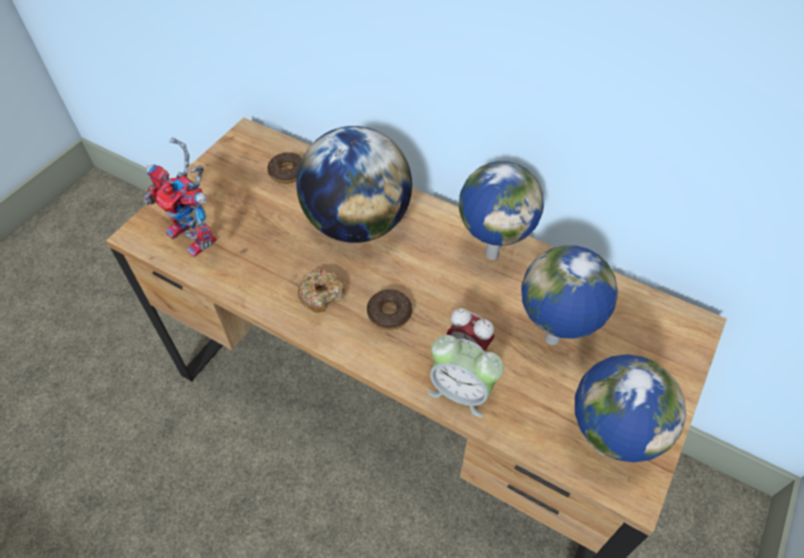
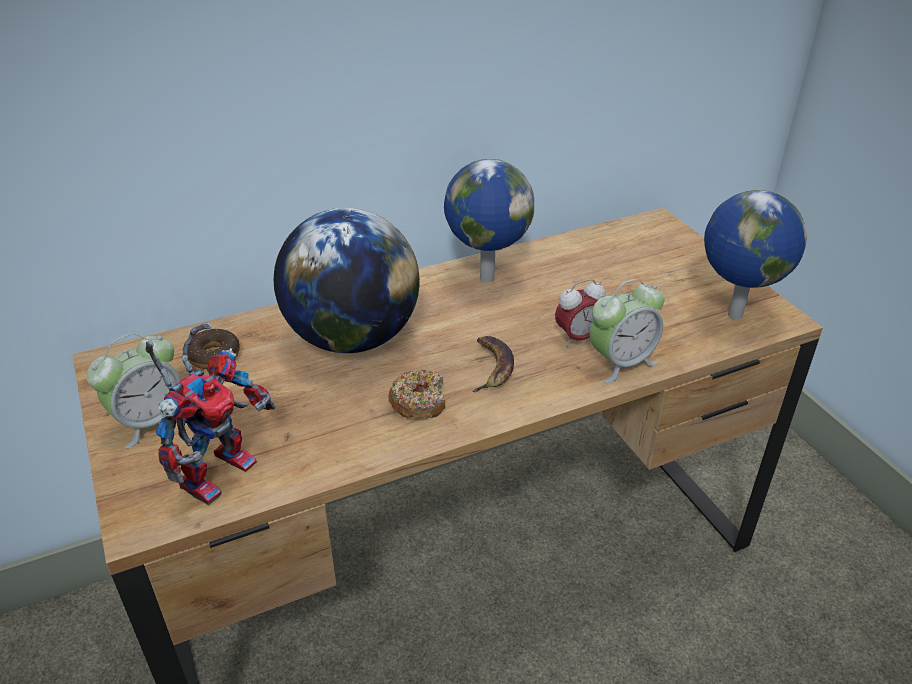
camera: 55 degrees left, 15 degrees down
toy robot [144,138,216,257] -> toy robot turned 45 degrees counterclockwise [145,323,276,505]
donut [367,289,412,330] -> banana [472,336,514,392]
globe [521,245,618,345] -> none
none -> alarm clock [86,333,181,449]

